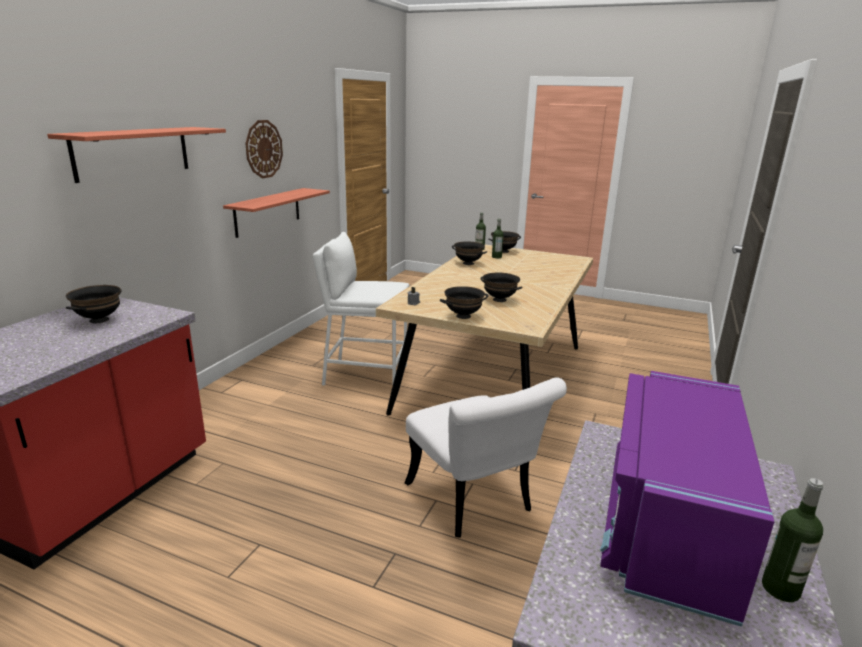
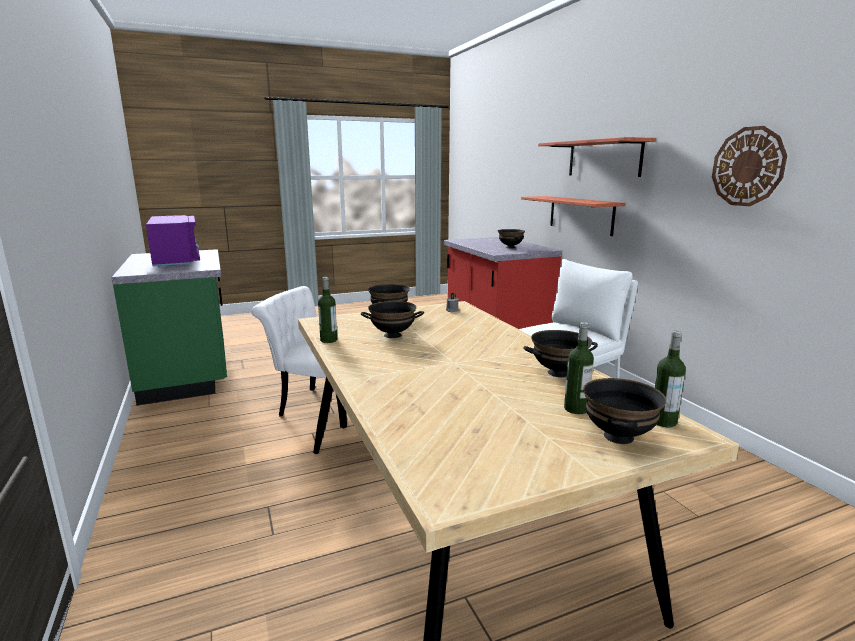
camera: 135 degrees right, 5 degrees down
shelf [223,188,330,238] -> shelf moved to [521,196,626,236]
bottle [762,478,823,602] -> bottle moved to [318,277,337,343]

